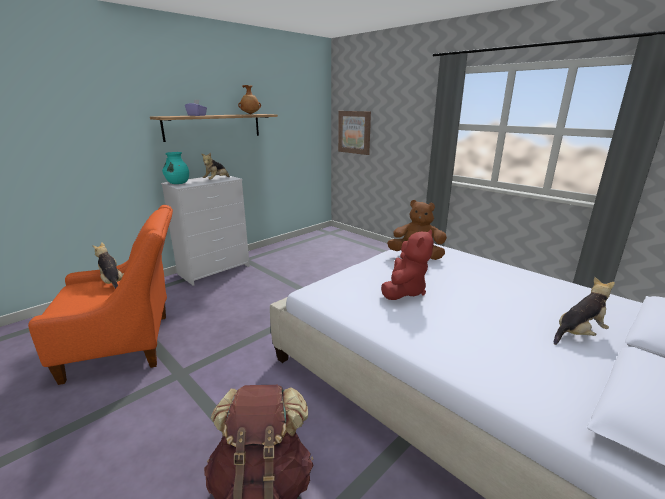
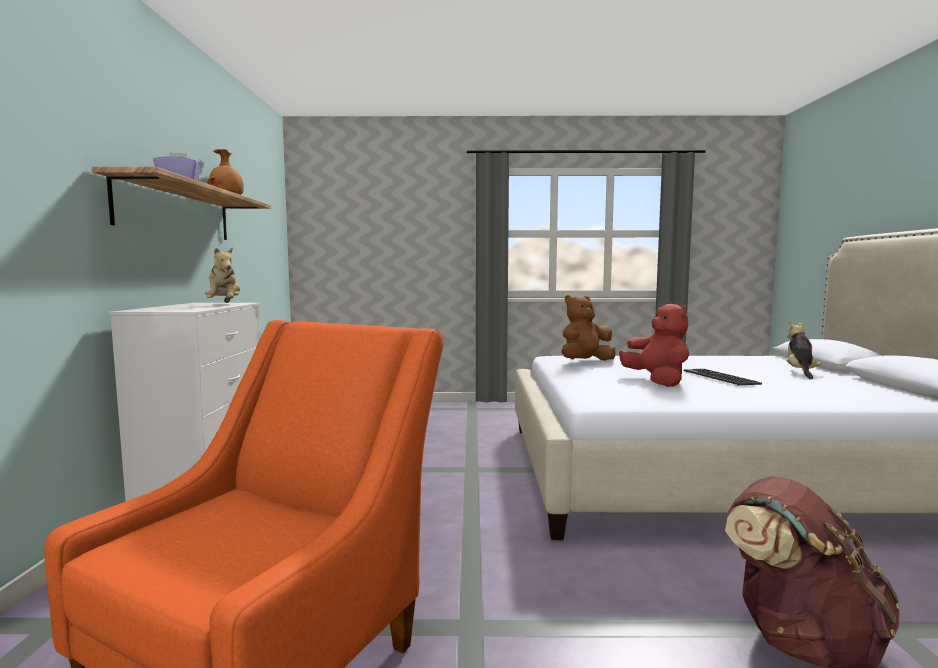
camera: 45 degrees left, 15 degrees down
plush toy [92,242,124,289] -> none
turquoise vase [162,152,189,184] -> none
picture [338,111,371,155] -> none
none -> keyboard [683,369,762,386]

